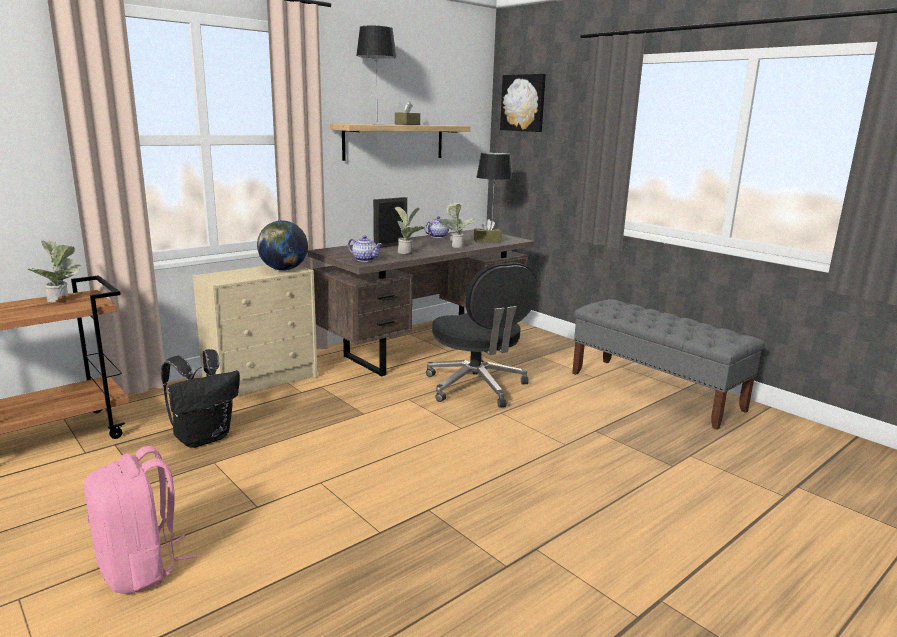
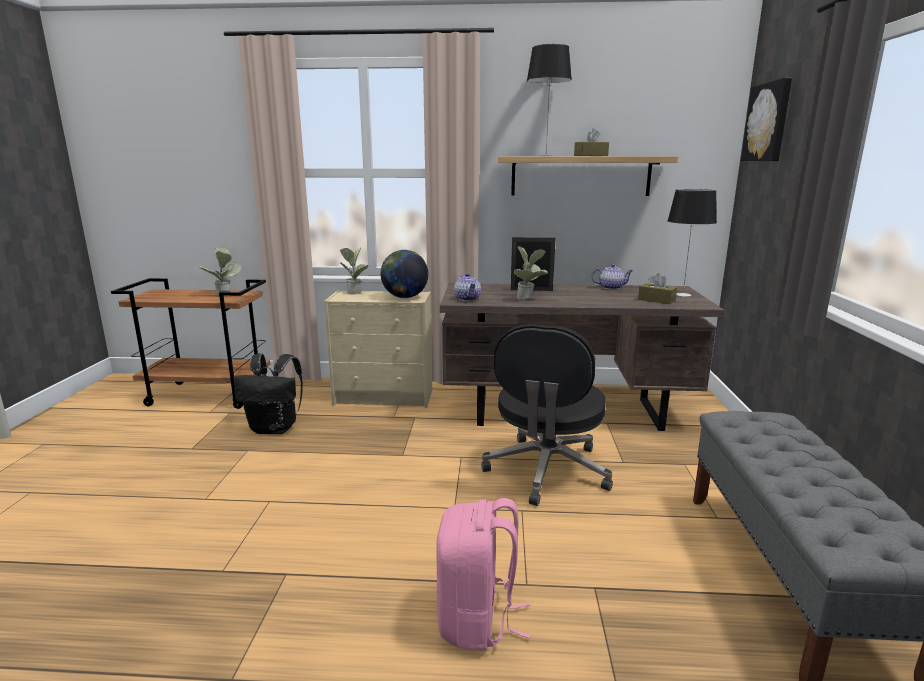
camera: 45 degrees right, 0 degrees up
pink backpack [84,446,197,594] -> pink backpack moved to [436,498,530,651]
potted plant [439,203,475,248] -> potted plant moved to [340,247,370,294]

